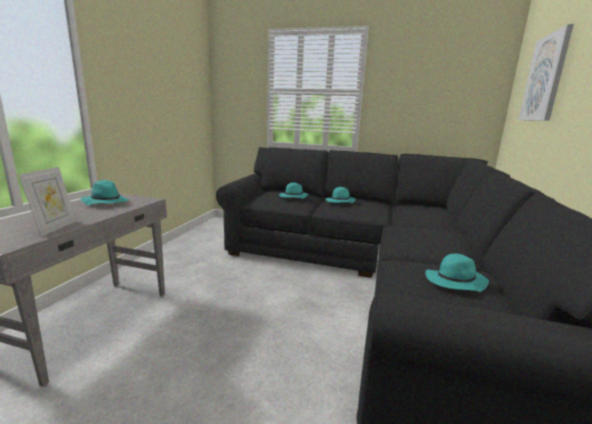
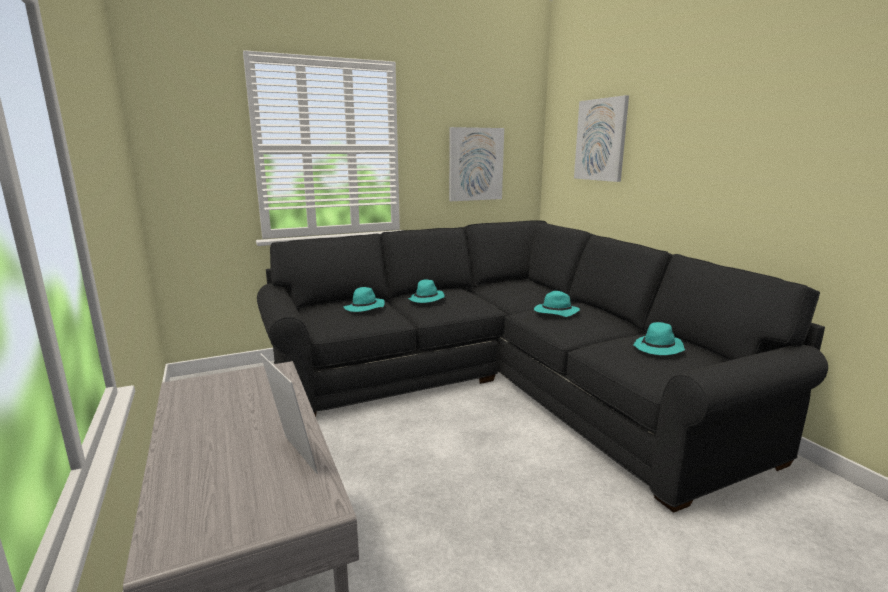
camera: 40 degrees left, 0 degrees up
turquoise hat [81,180,129,205] -> turquoise hat moved to [534,291,580,317]
none -> picture [449,127,504,201]

